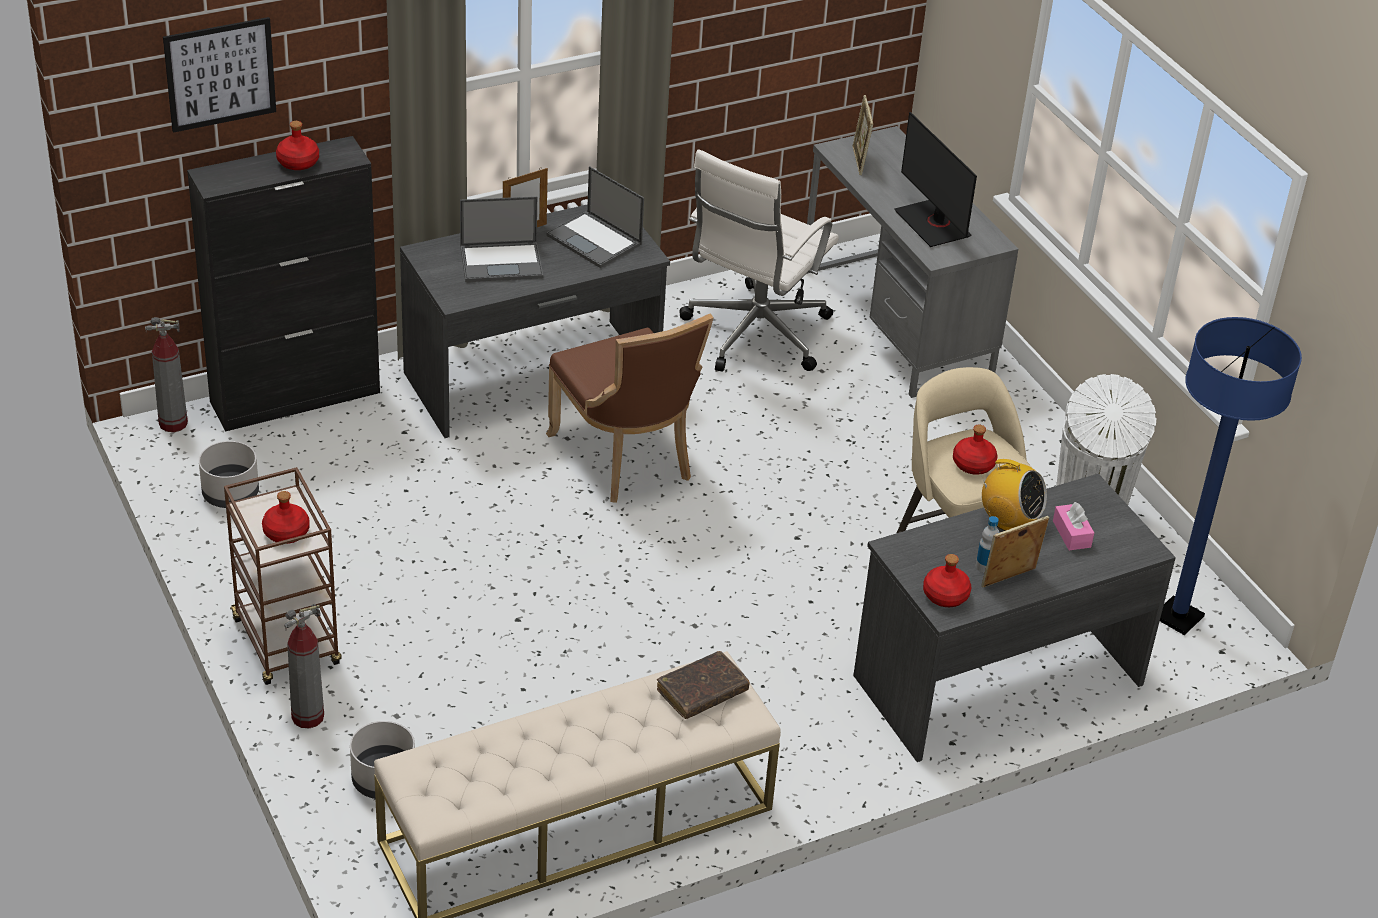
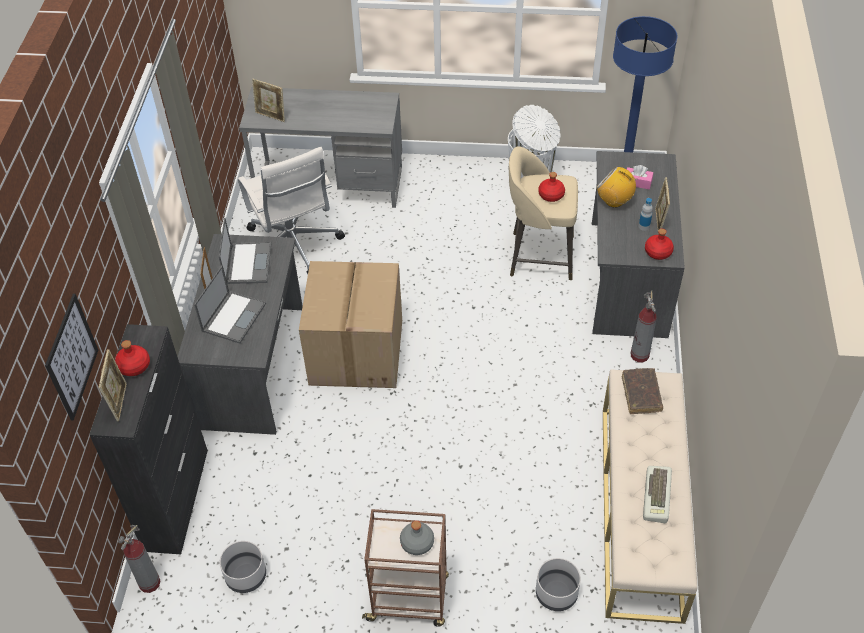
camera: 55 degrees left, 10 degrees up
red bottle [262,491,310,544] -> grey bottle [400,521,434,555]
fire extinguisher [284,604,324,728] -> fire extinguisher moved to [631,290,657,363]
laptop [546,166,644,268] -> laptop turned 75 degrees counterclockwise [219,217,271,284]
brown chair [546,313,714,503] -> cardboard box [299,261,402,388]
monitor [894,112,977,247] -> none
radio [979,459,1047,531] -> radio turned 120 degrees counterclockwise [597,166,639,208]
none -> picture frame [98,349,127,421]
none -> keyboard [643,466,672,523]

